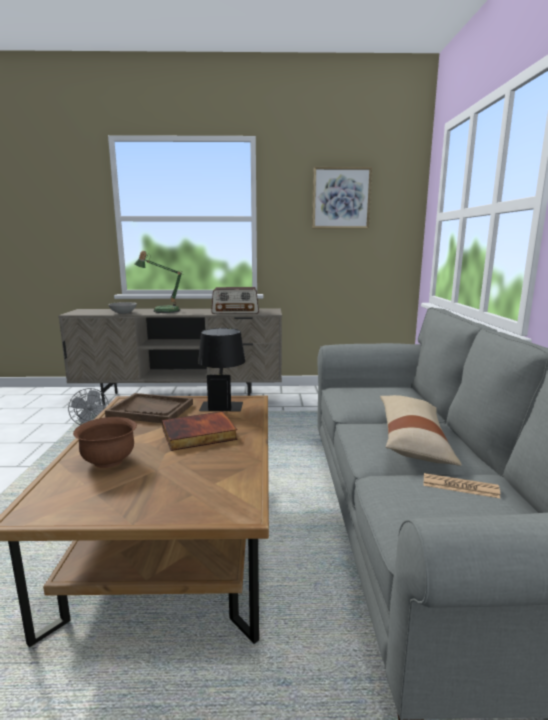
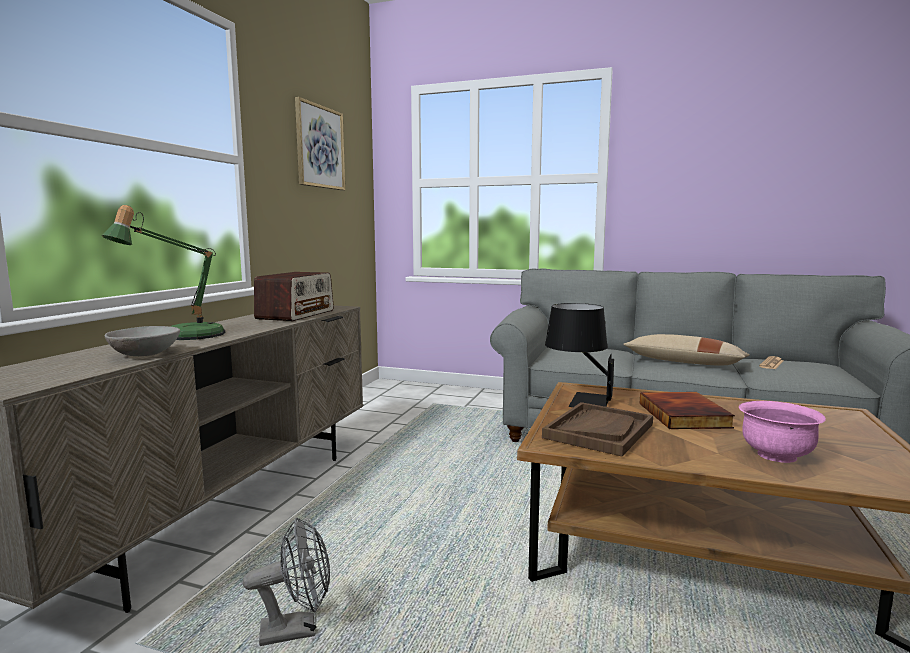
camera: 70 degrees left, 5 degrees down
brown bowl [73,417,137,468] -> pink bowl [739,401,826,463]

